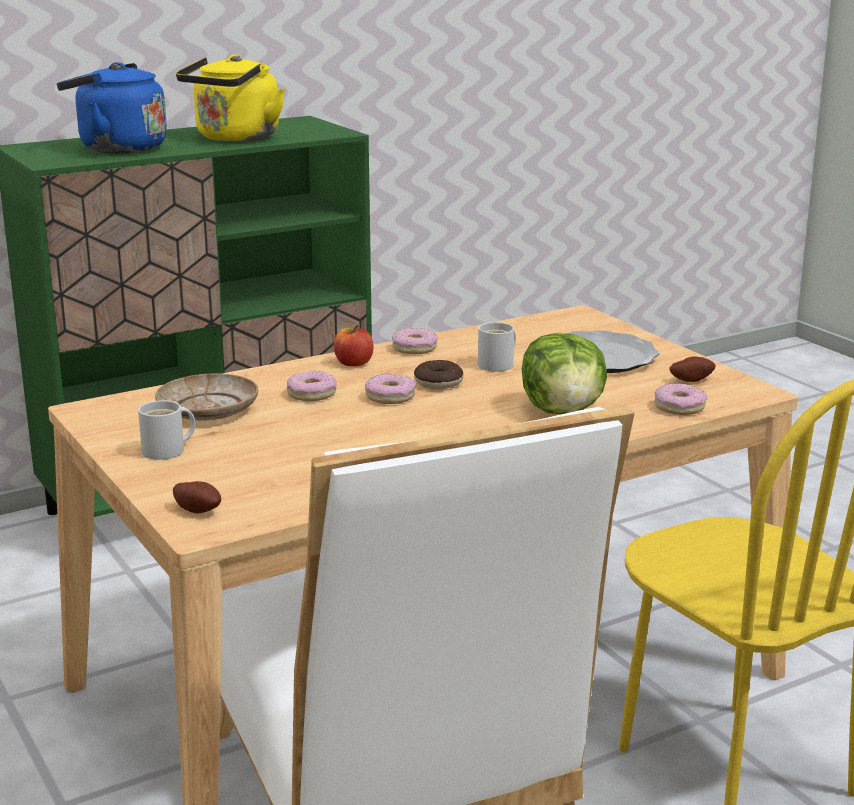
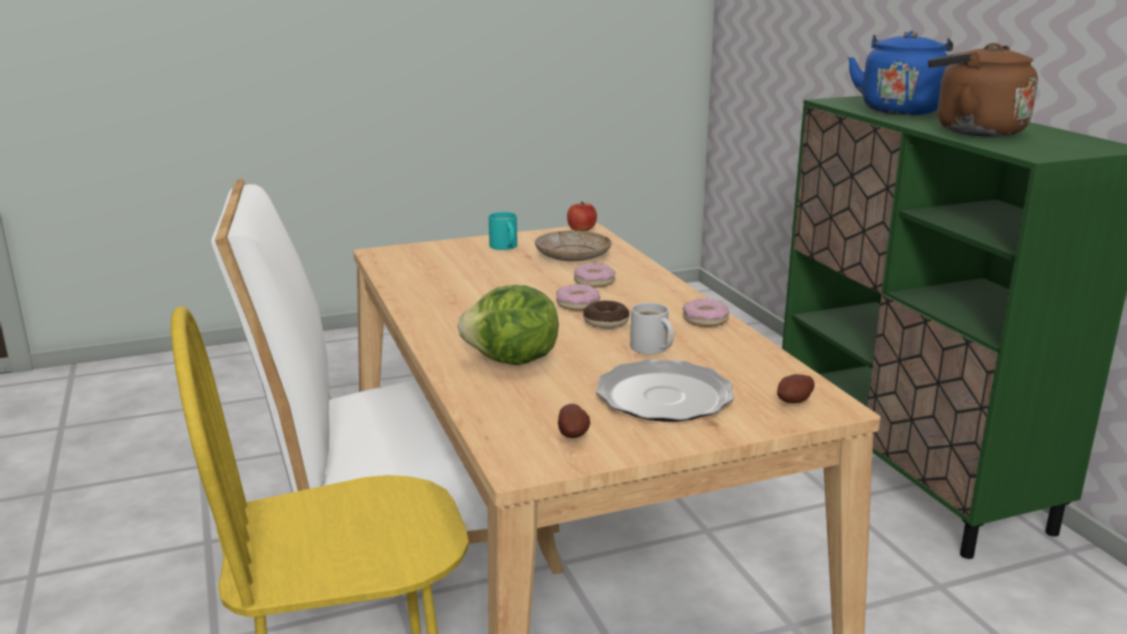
camera: 100 degrees right, 0 degrees up
white mug [138,400,195,460] -> turquoise mug [489,212,517,250]
potato [173,481,221,513] -> potato moved to [777,374,815,403]
yellow kettle [176,54,285,142] -> brown kettle [928,43,1038,137]
apple [334,325,373,366] -> apple moved to [567,202,597,231]
donut [654,383,707,415] -> none

